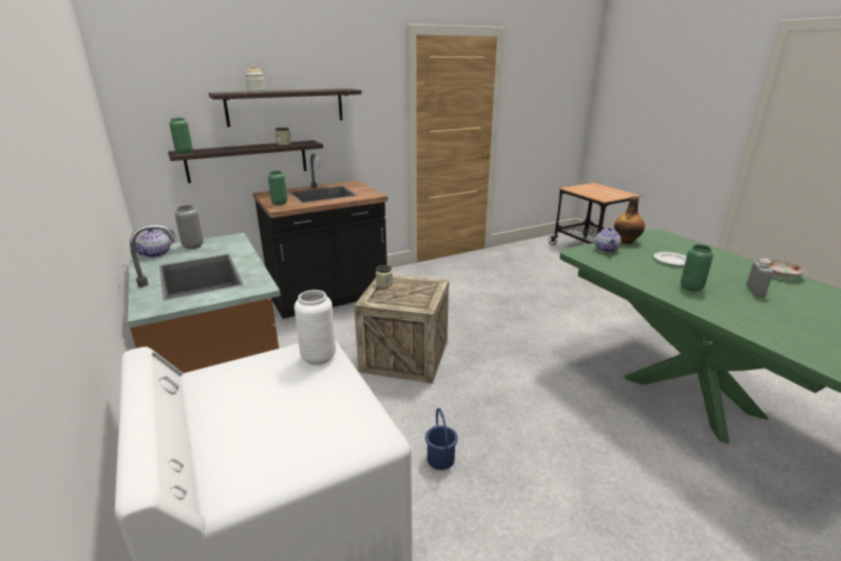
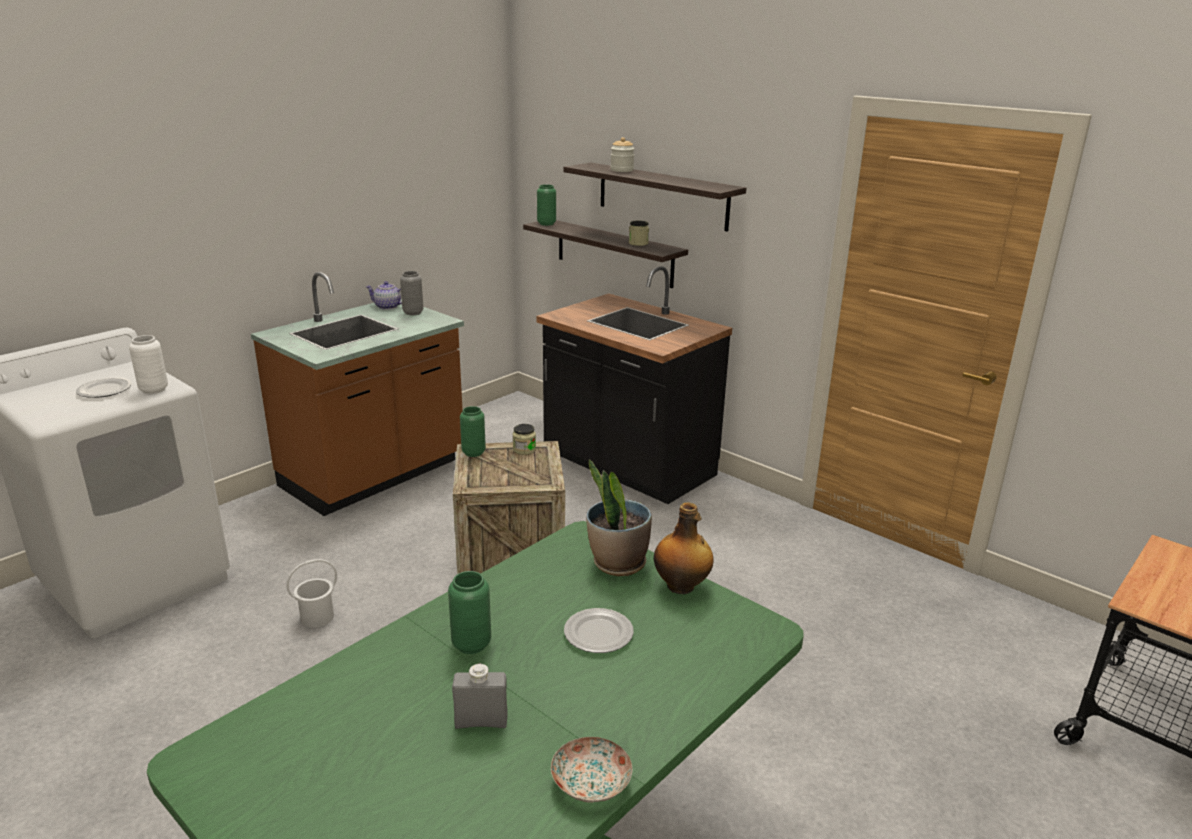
camera: 70 degrees right, 0 degrees up
green vase [268,171,288,205] -> green vase moved to [460,406,486,457]
blue bucket [425,408,458,470] -> white bucket [287,559,337,628]
teapot [595,227,621,253] -> potted plant [586,459,652,576]
none -> plate [76,377,132,398]

